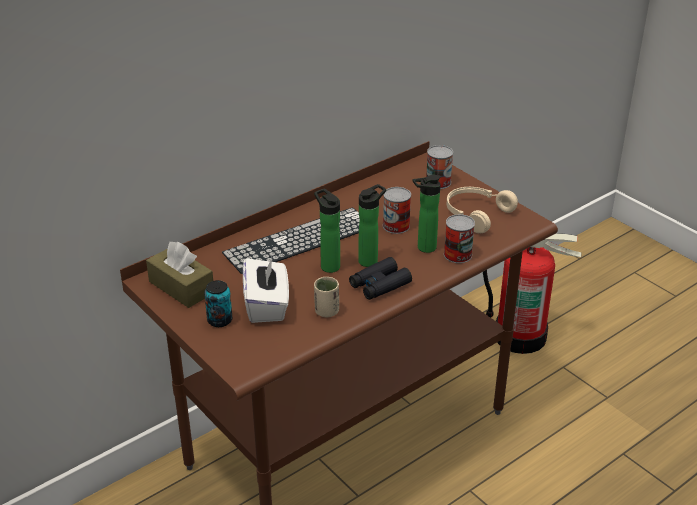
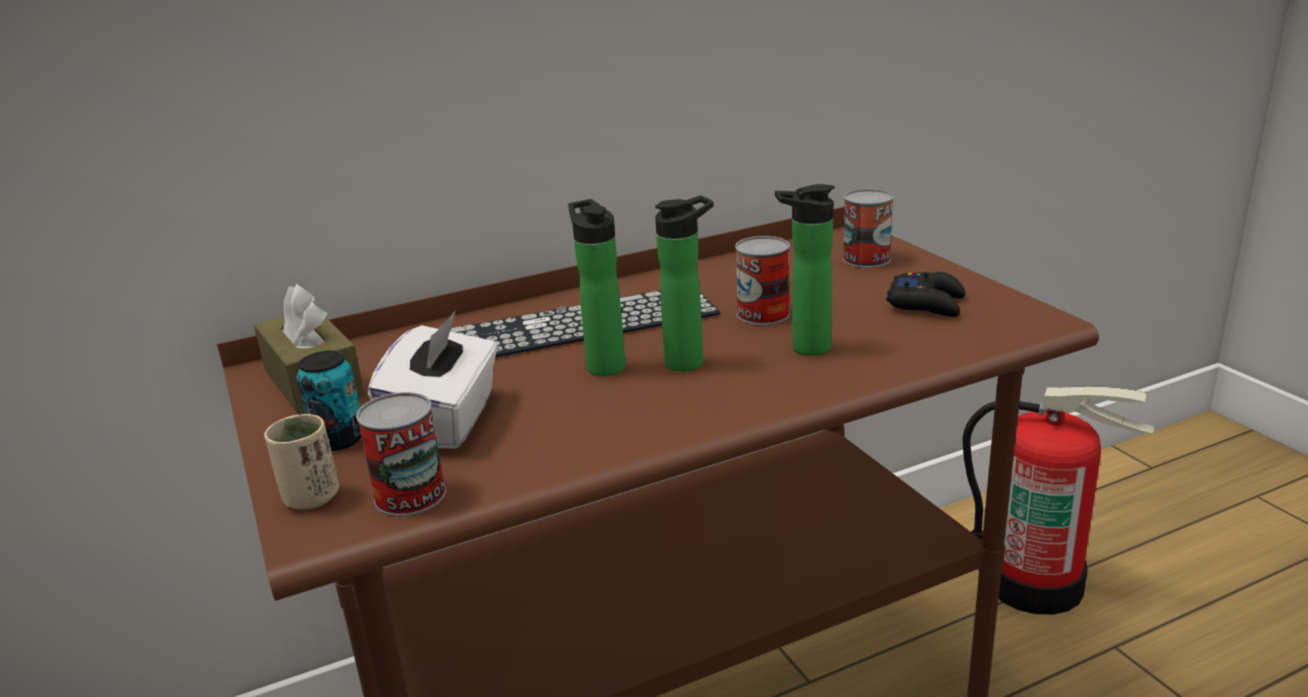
camera: 15 degrees right, 10 degrees down
beige cup [314,277,339,318] -> beige cup moved to [264,414,339,510]
black binoculars [349,257,412,300] -> none
can [444,214,475,263] -> can moved to [356,392,446,516]
beige headphones [447,187,518,233] -> black game controller [887,272,965,317]

